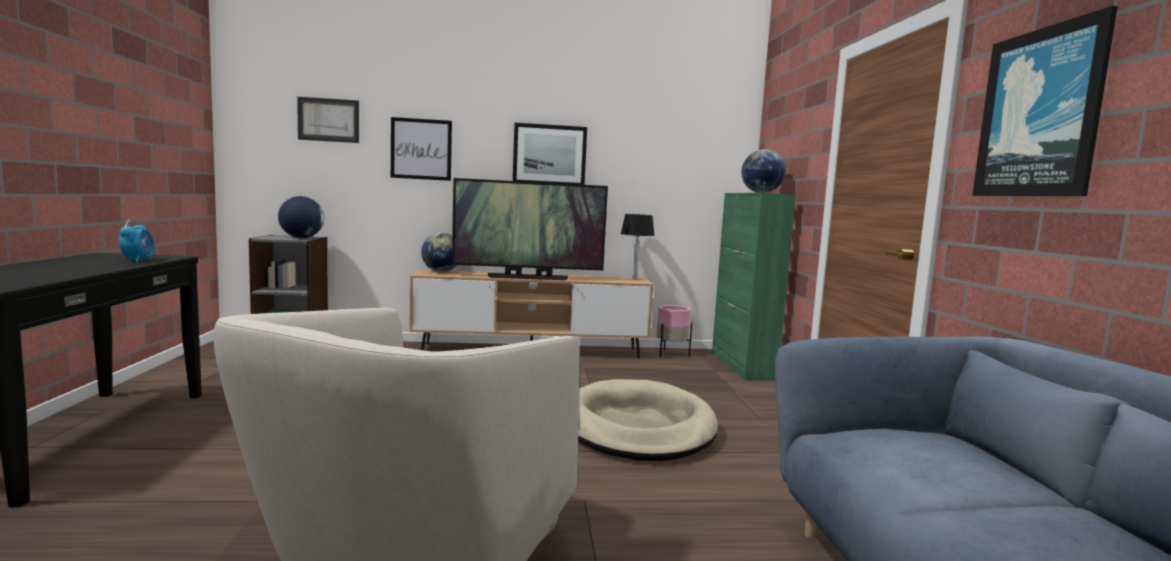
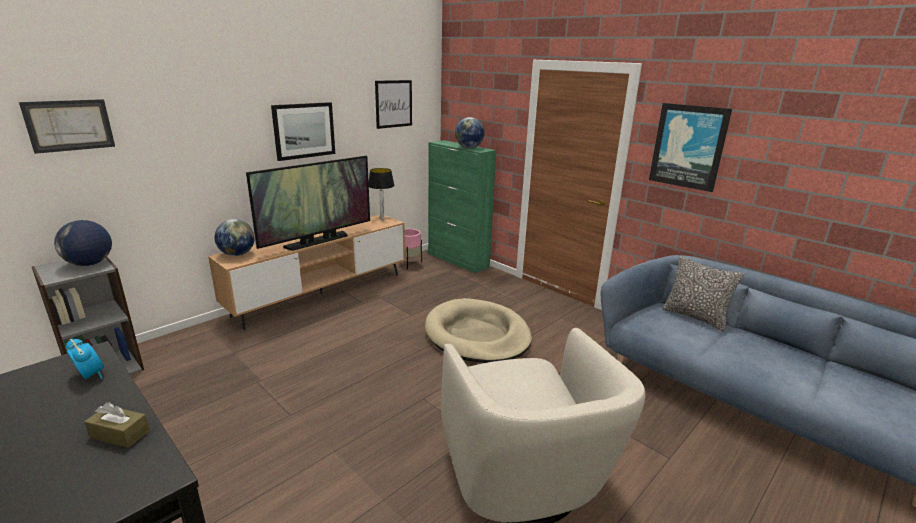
camera: 40 degrees left, 15 degrees up
picture [391,117,452,181] -> picture moved to [375,80,412,129]
none -> brown tissue box [84,402,150,448]
none -> pillow [662,256,744,331]

